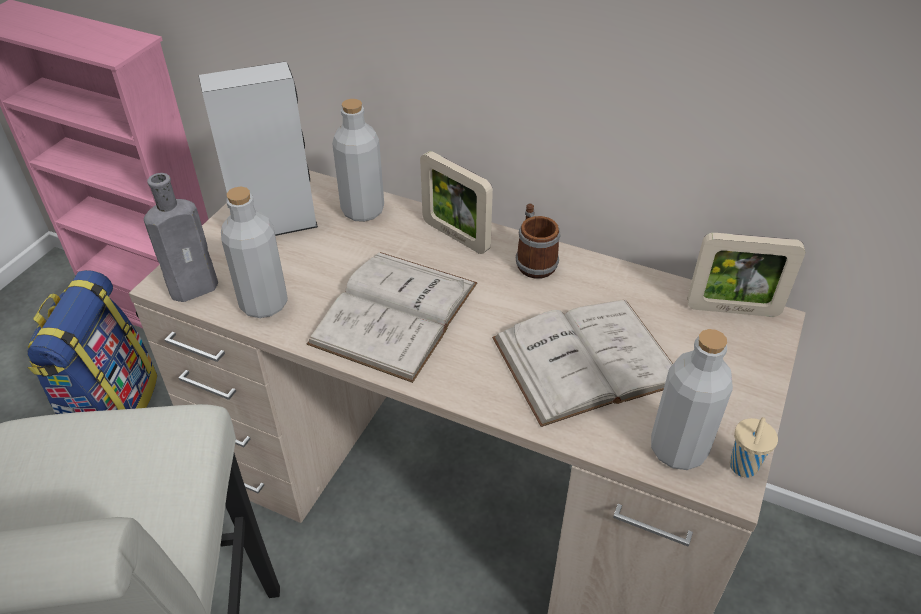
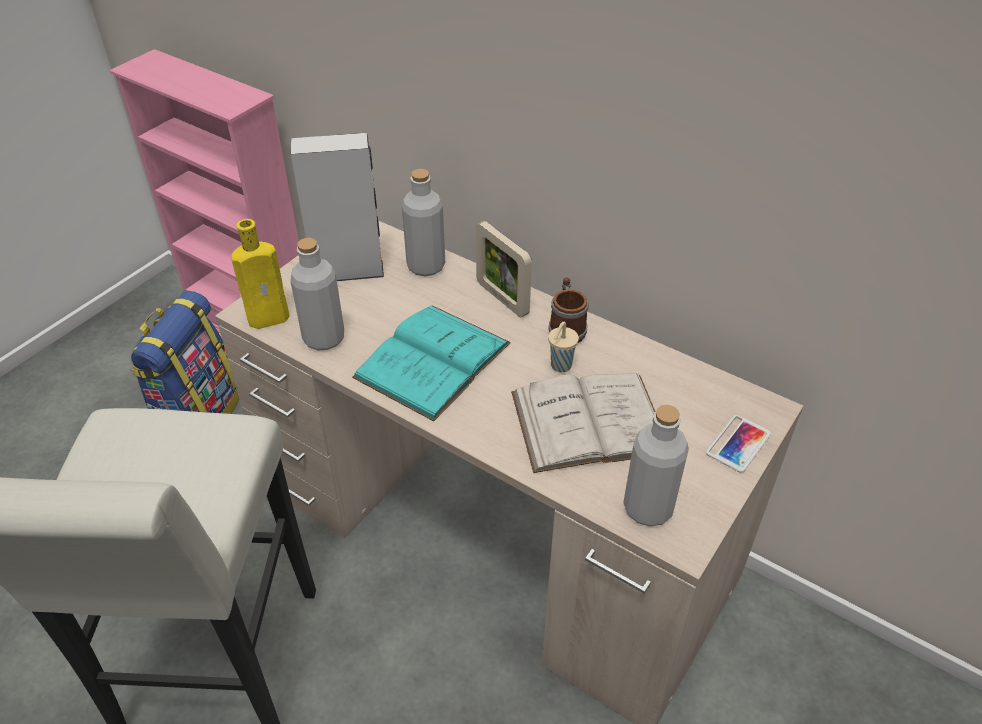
camera: 10 degrees right, 0 degrees up
grey bottle [144,173,218,302] -> yellow bottle [231,219,290,329]
white book [307,252,477,383] -> turquoise book [352,305,511,421]
picture frame [688,233,805,317] -> none
beige cup [730,417,778,477] -> beige cup moved to [548,322,579,372]
none -> phone [706,415,771,473]

